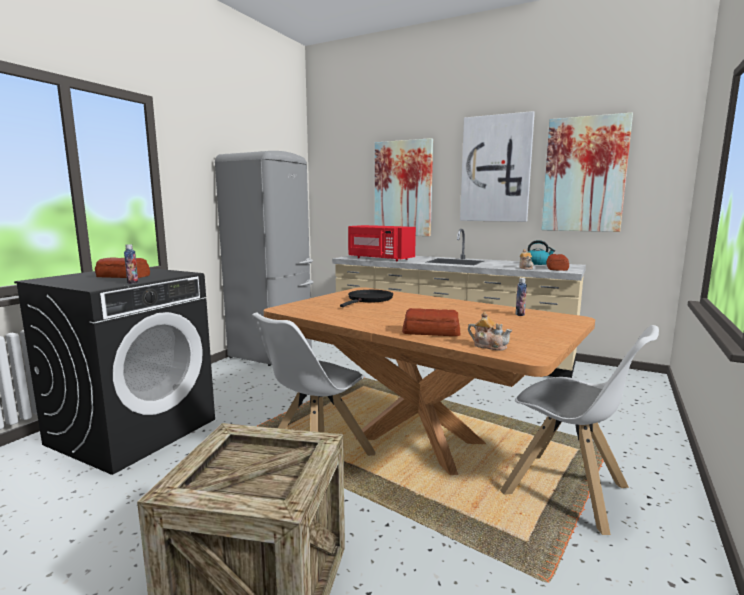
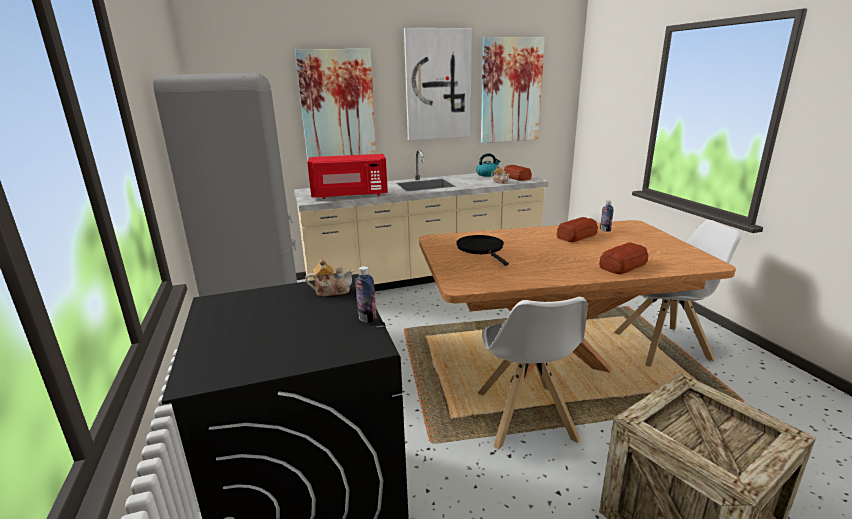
camera: 45 degrees left, 10 degrees up
bread [95,258,150,278] -> bread moved to [557,217,598,242]
teapot [468,312,513,351] -> teapot moved to [305,259,354,296]

